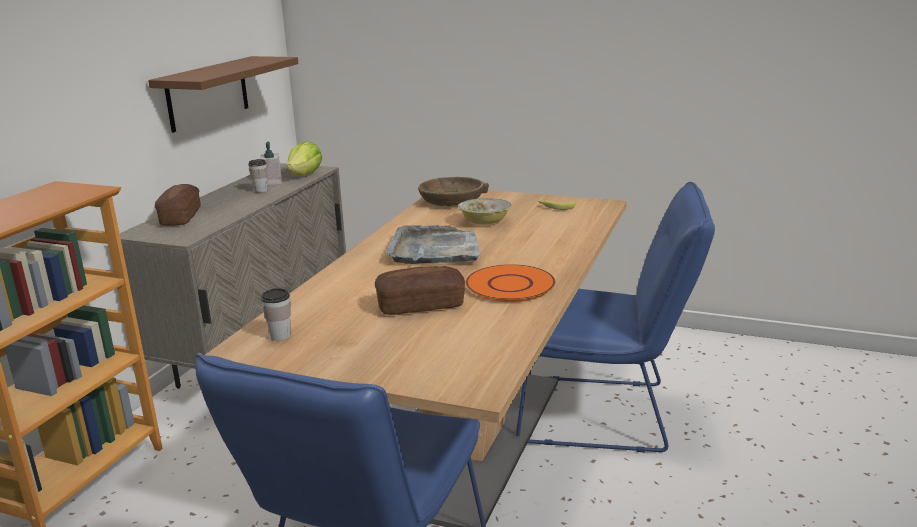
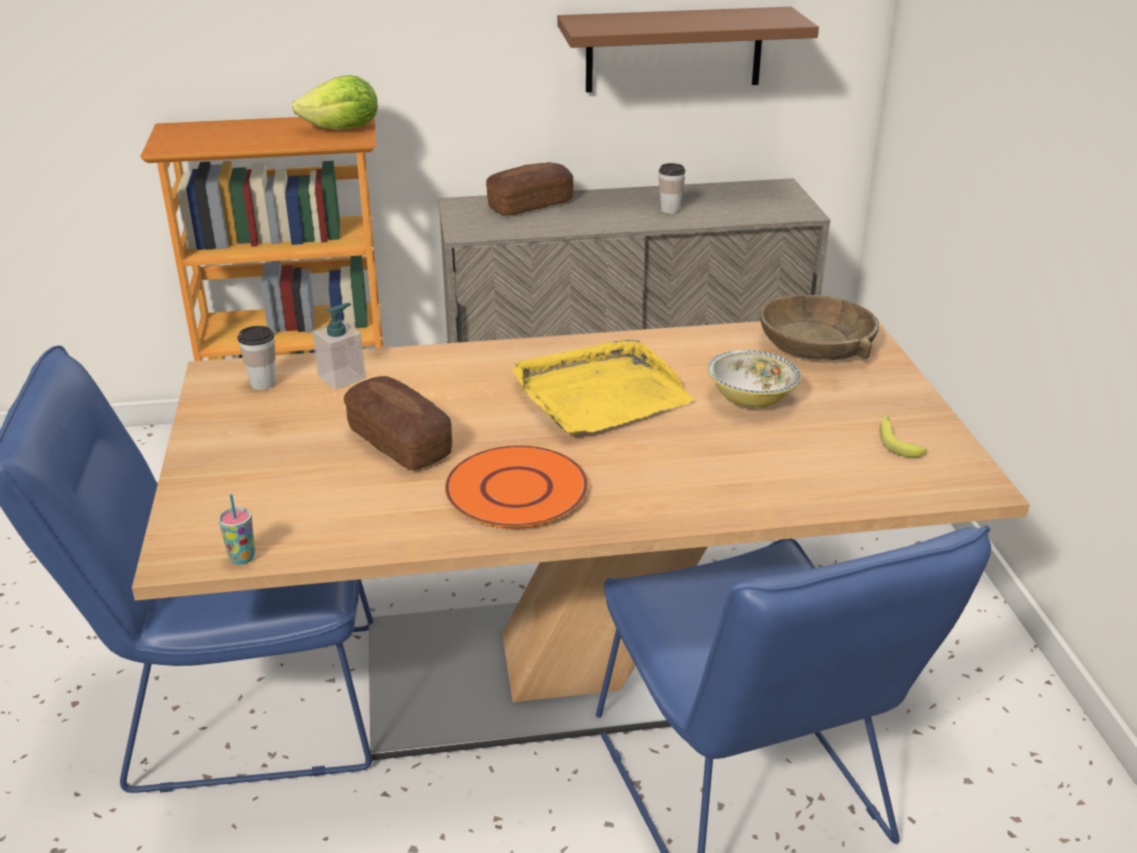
camera: 60 degrees right, 10 degrees up
soap dispenser [260,142,282,185] -> soap dispenser moved to [312,303,366,390]
lettuce [287,142,323,176] -> lettuce moved to [292,75,378,130]
grey tray [386,225,481,264] -> yellow tray [512,339,695,435]
none -> cup [218,494,255,565]

